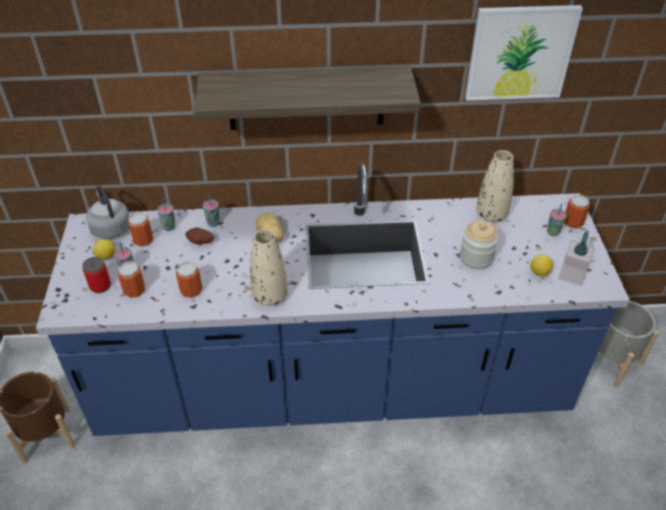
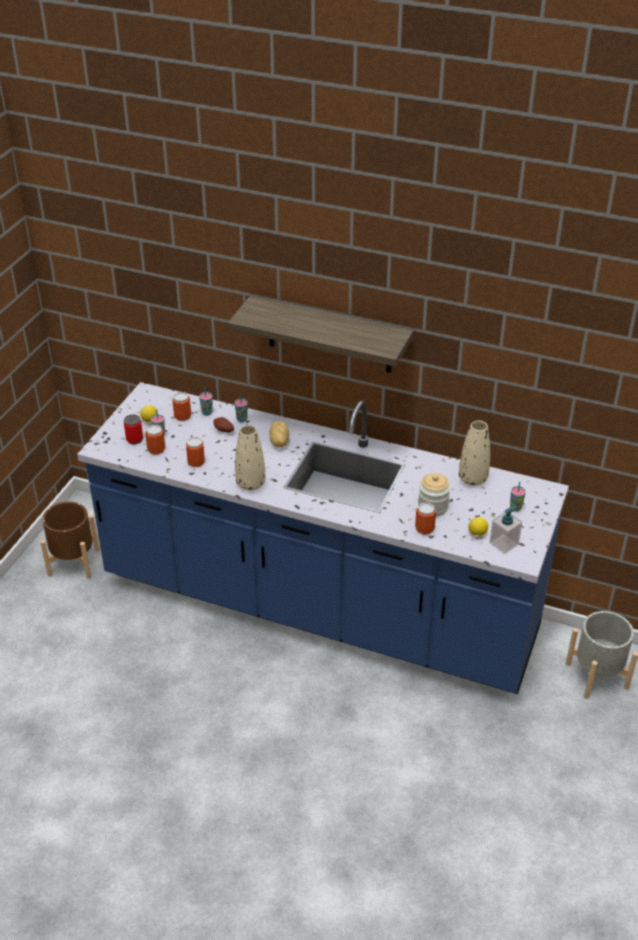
camera: 25 degrees right, 5 degrees down
grey kettle [86,185,129,239] -> none
picture [465,5,583,101] -> none
can [564,195,590,229] -> can moved to [415,502,436,535]

